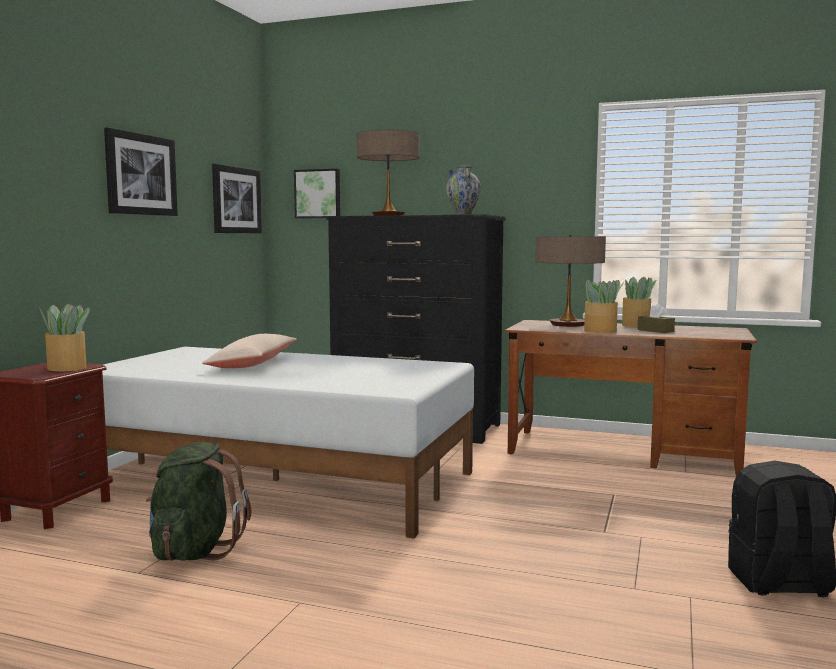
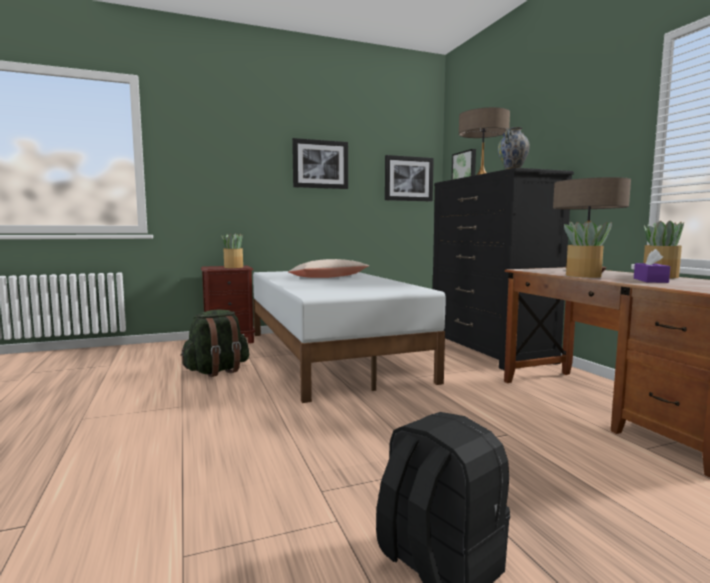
camera: 50 degrees right, 0 degrees up
brown tissue box [638,304,675,333] -> purple tissue box [634,249,670,283]

